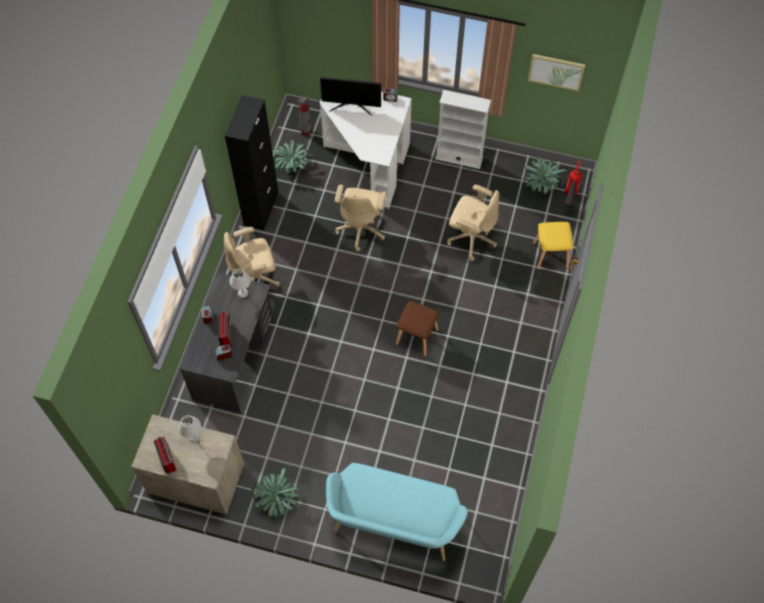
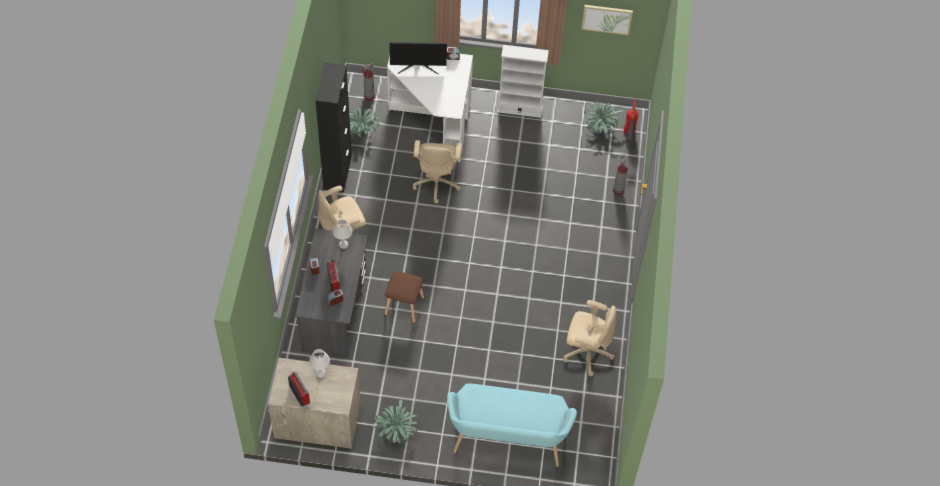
camera: 10 degrees left, 5 degrees down
brown stool [396,301,439,356] -> brown stool moved to [385,271,424,323]
beige office chair [447,185,499,261] -> beige office chair moved to [563,300,616,376]
yellow stool [533,222,573,270] -> fire extinguisher [613,154,628,195]

